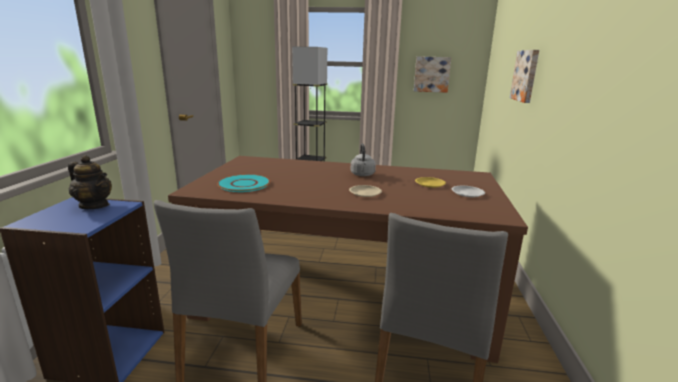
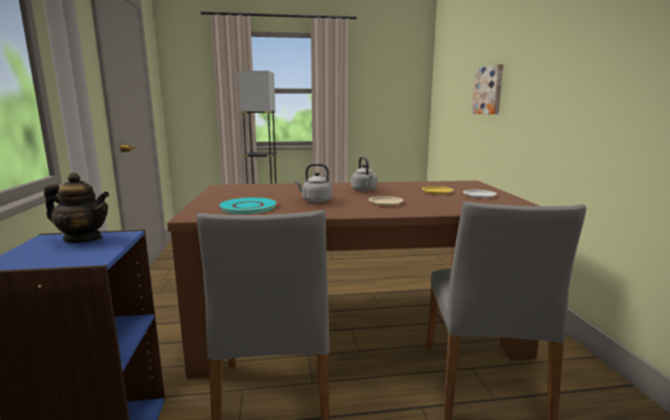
camera: 15 degrees left, 5 degrees down
picture [414,56,451,93] -> none
none -> grey kettle [295,164,332,203]

